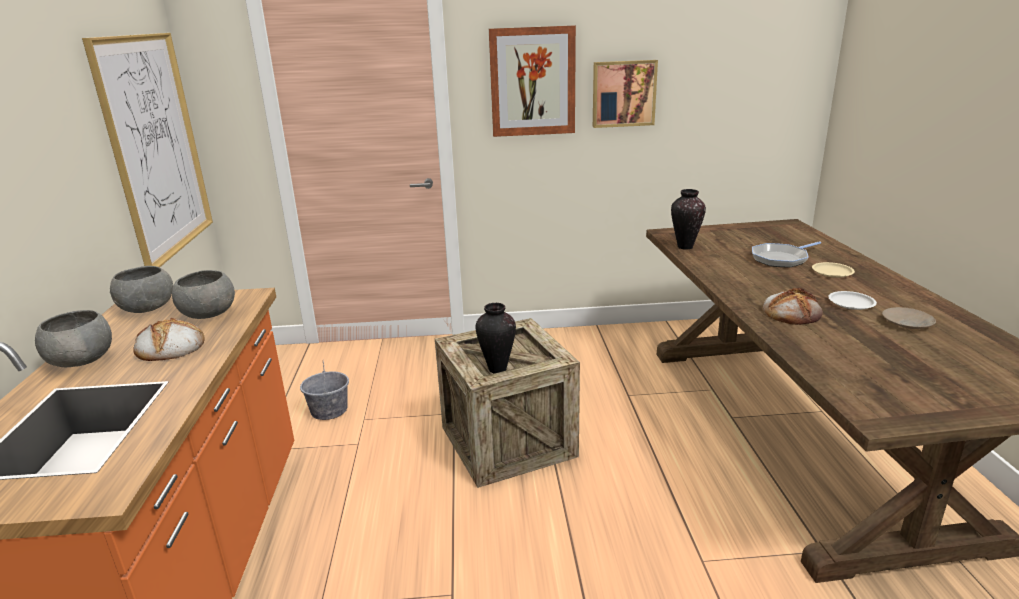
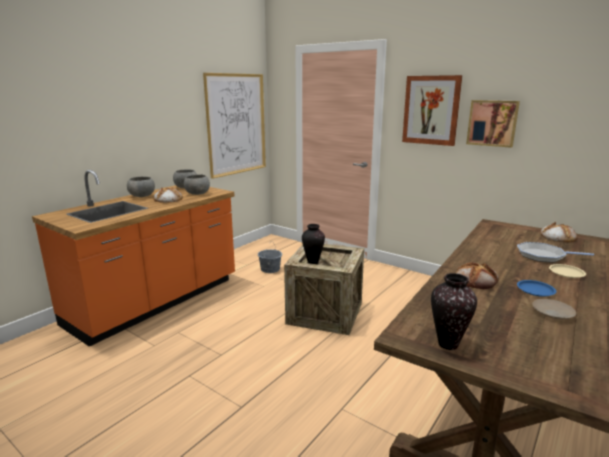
camera: 40 degrees right, 5 degrees down
vase [671,189,706,250] -> vase moved to [431,273,477,350]
white plate [828,291,877,310] -> blue plate [517,280,556,297]
none -> bread [540,222,577,243]

